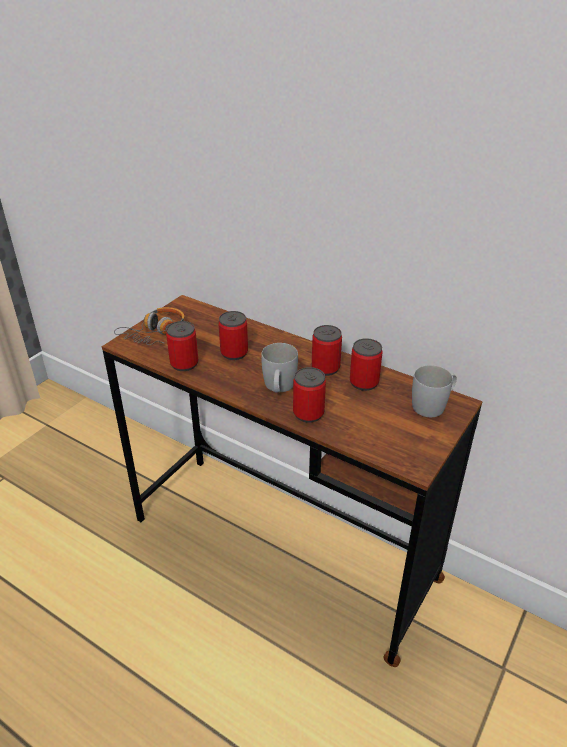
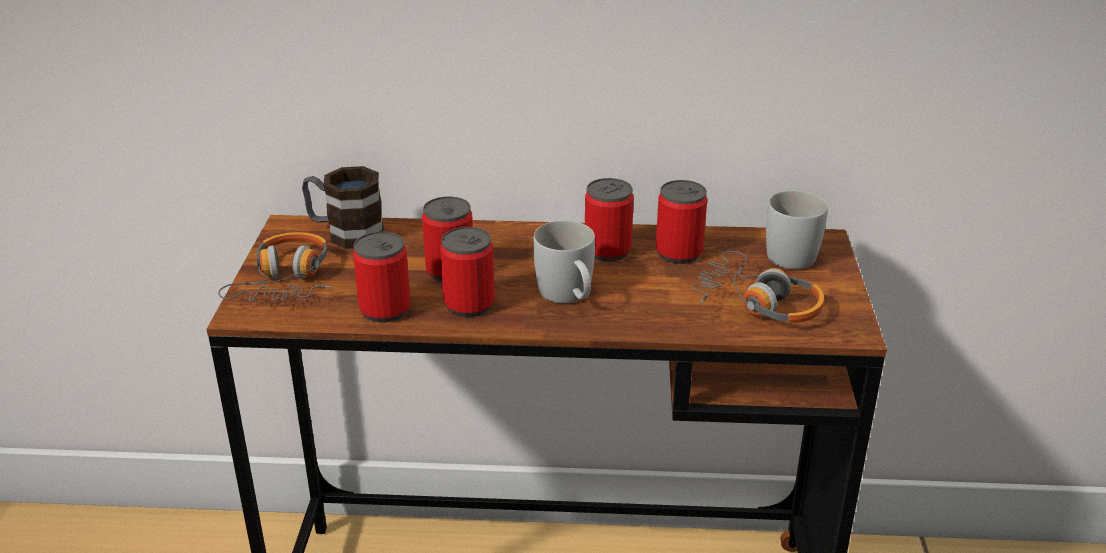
camera: 30 degrees left, 5 degrees down
can [293,367,326,423] -> can moved to [440,227,495,317]
none -> mug [302,166,384,249]
none -> headphones [693,251,824,323]

